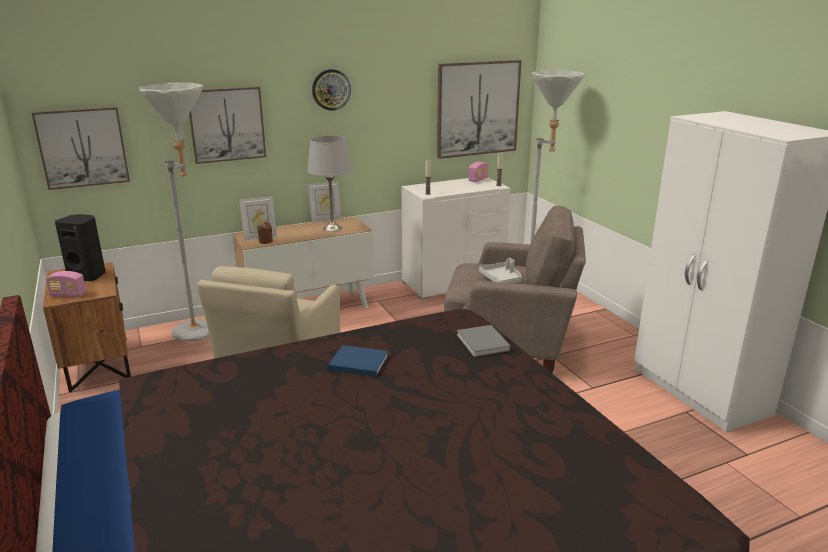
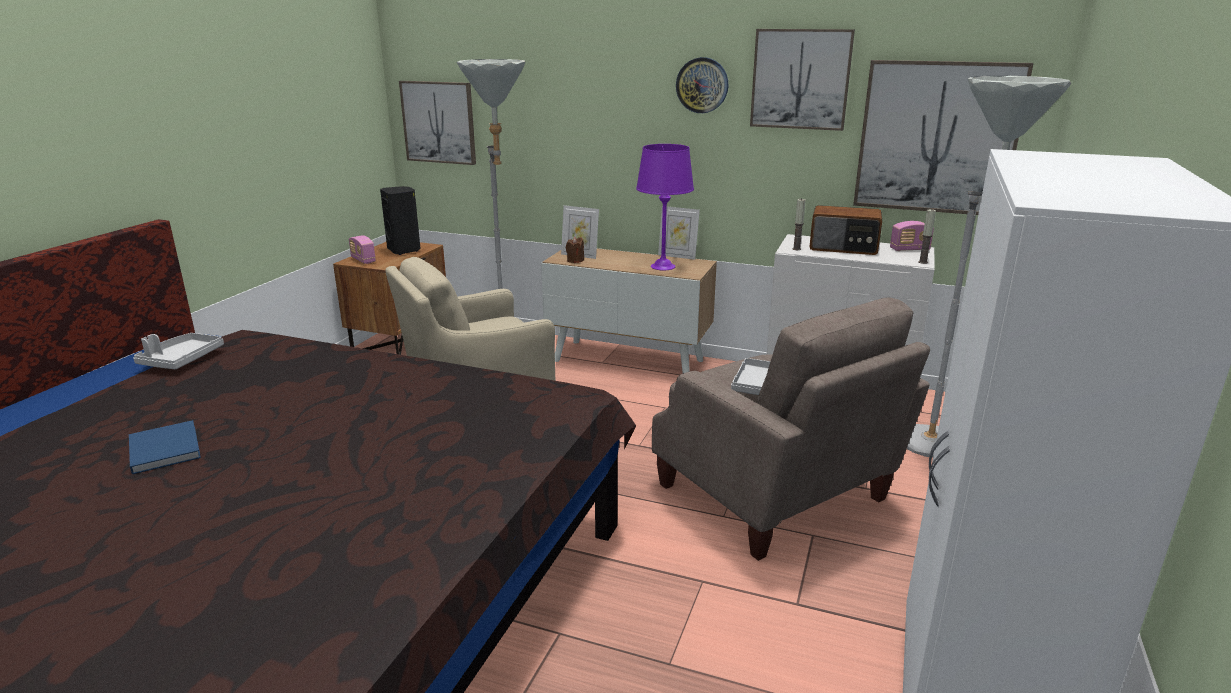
camera: 45 degrees right, 0 degrees up
picture [189,87,266,164] -> picture moved to [750,29,855,131]
grey table lamp [307,136,352,232] -> purple table lamp [636,144,694,270]
blue book [328,345,388,377] -> blue book moved to [129,420,201,474]
grey book [457,325,511,357] -> none
none -> grey tray [133,333,224,369]
none -> radio [810,205,882,255]

